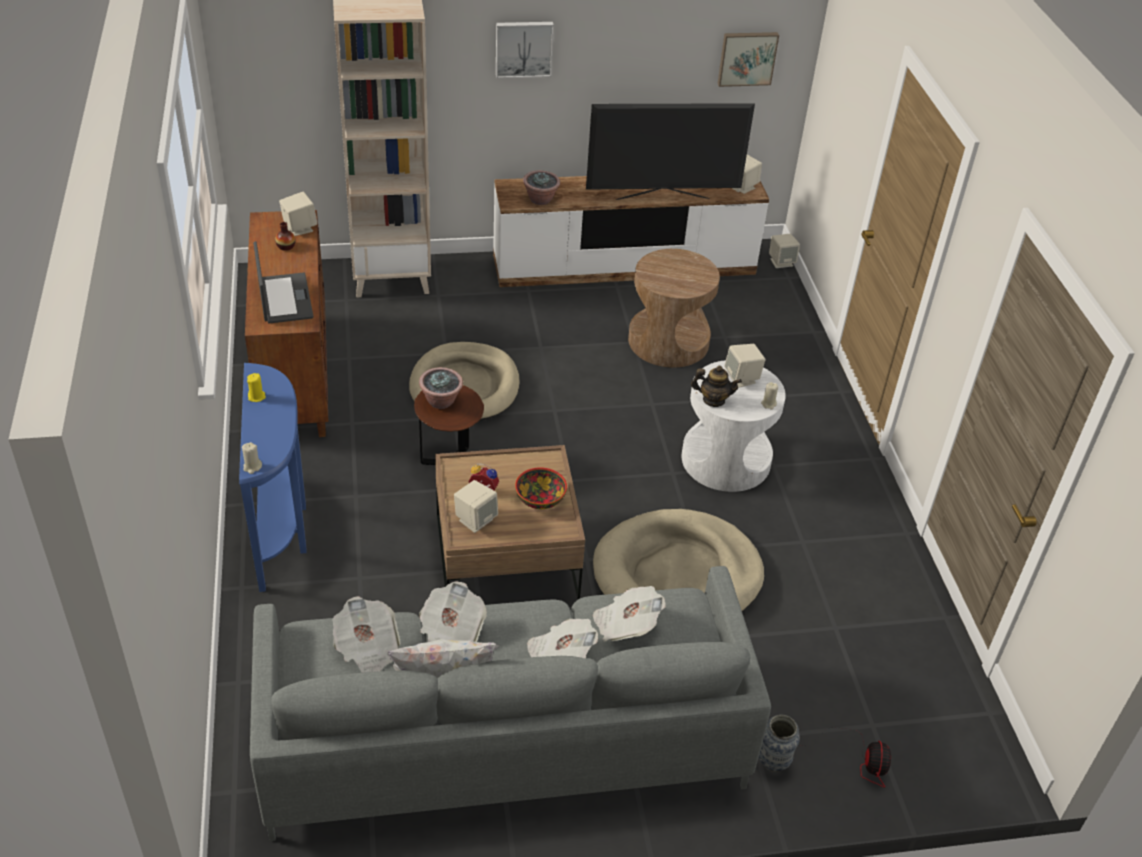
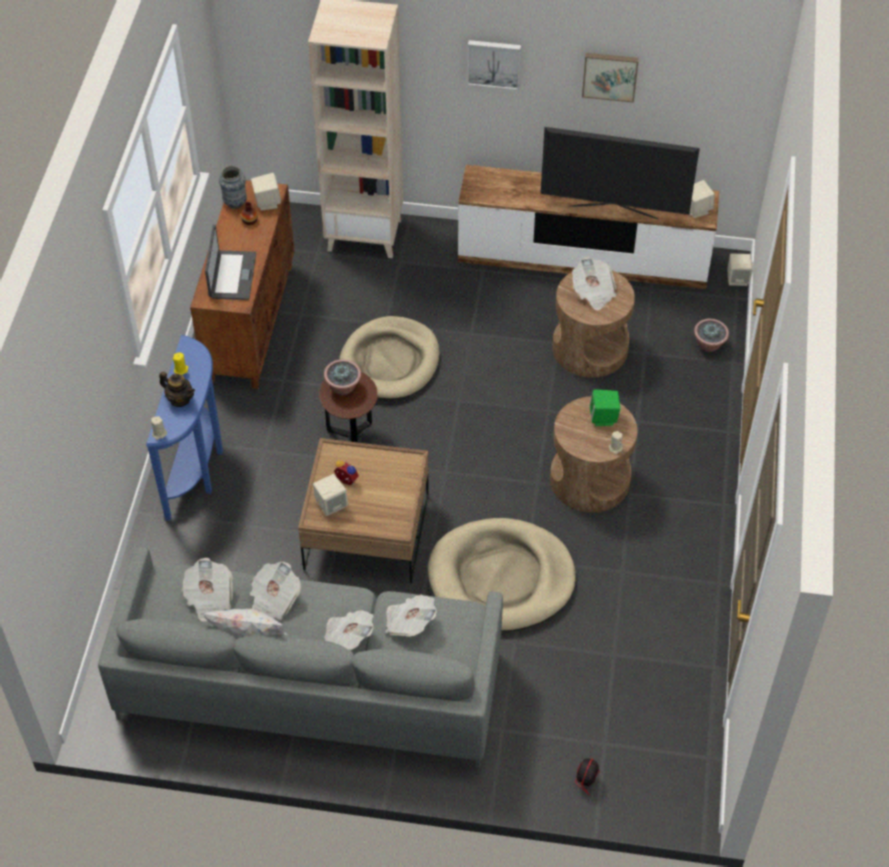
camera: 20 degrees right, 10 degrees up
bowl [515,467,567,509] -> none
potted plant [523,170,560,205] -> potted plant moved to [694,319,729,352]
white side table [682,360,786,492] -> brown side table [550,396,638,513]
teapot [691,366,742,407] -> teapot moved to [159,372,195,407]
picture [717,32,779,87] -> picture moved to [582,53,639,103]
beige speaker [724,344,765,388] -> green speaker [590,390,621,426]
vase [759,714,800,772] -> vase moved to [219,165,247,209]
none -> newspaper [572,257,617,310]

